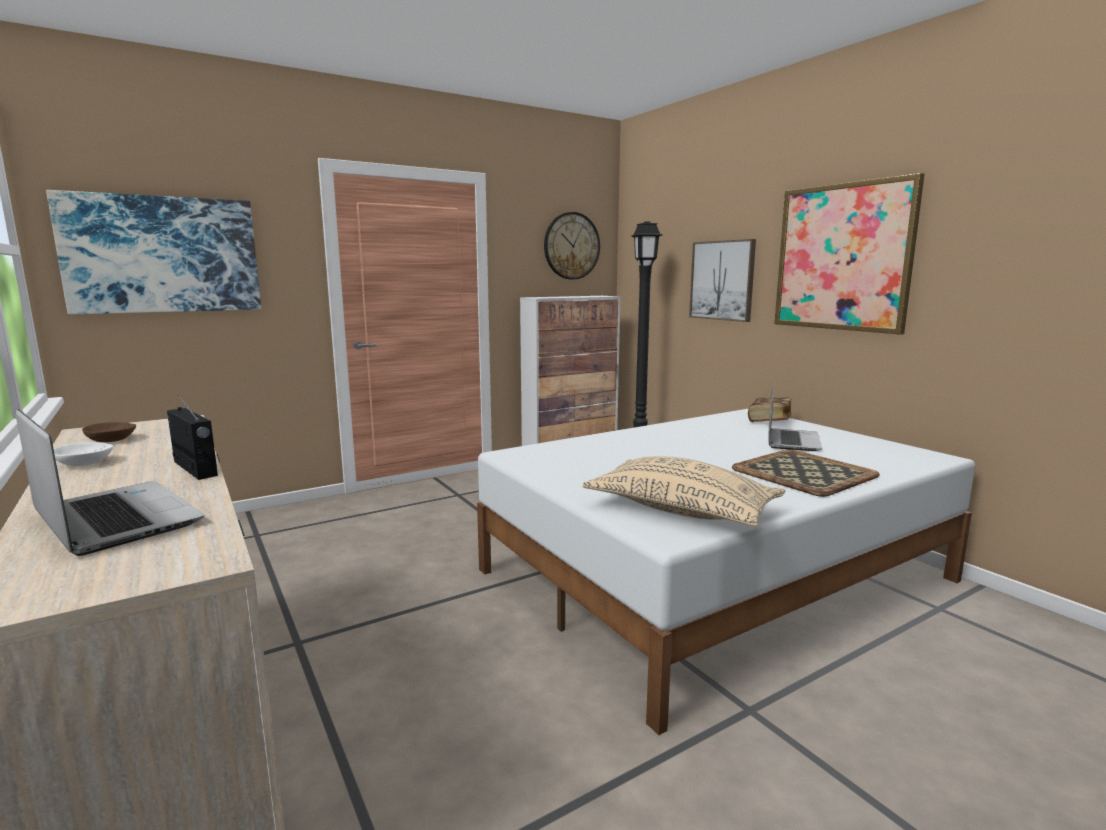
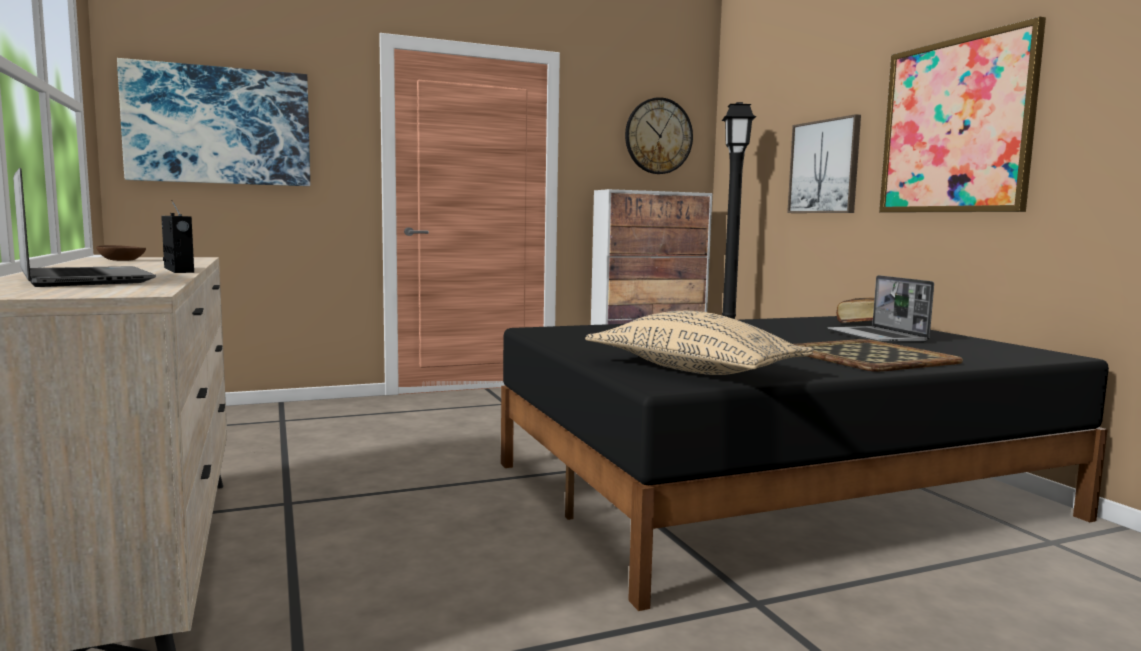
camera: 10 degrees right, 5 degrees down
white bowl [54,442,113,466] -> none
white bed [477,409,975,735] -> black bed [501,316,1109,611]
laptop [768,387,822,451] -> laptop turned 135 degrees clockwise [828,275,934,343]

